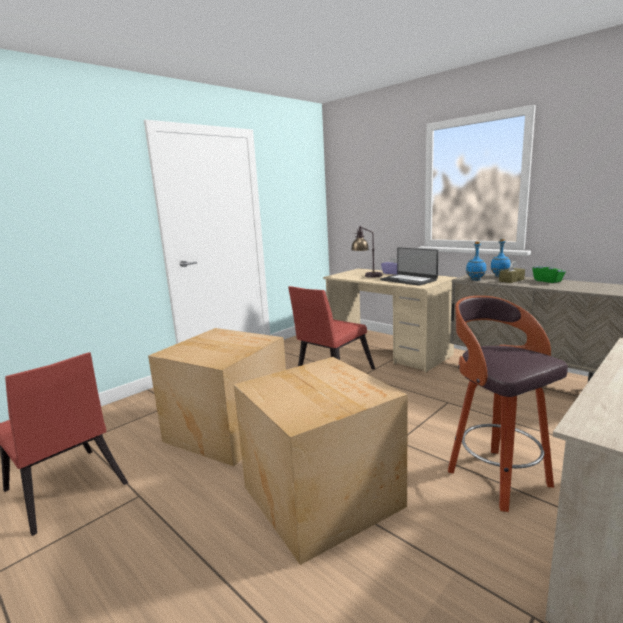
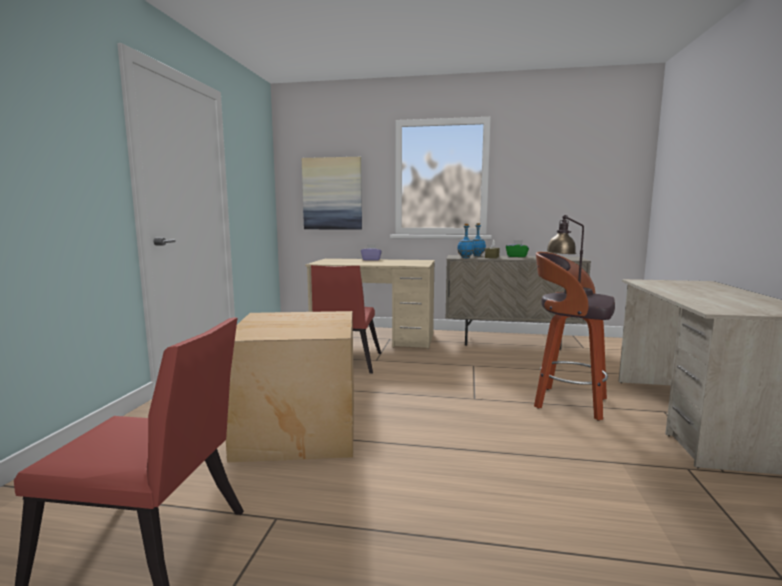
camera: 35 degrees left, 5 degrees down
cardboard box [234,357,408,565] -> none
table lamp [351,226,383,278] -> table lamp moved to [546,215,593,296]
laptop [380,247,438,286] -> none
none -> picture [302,157,362,230]

